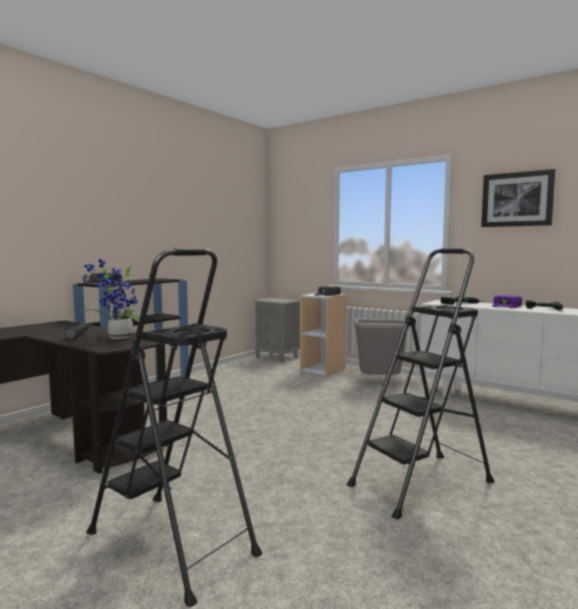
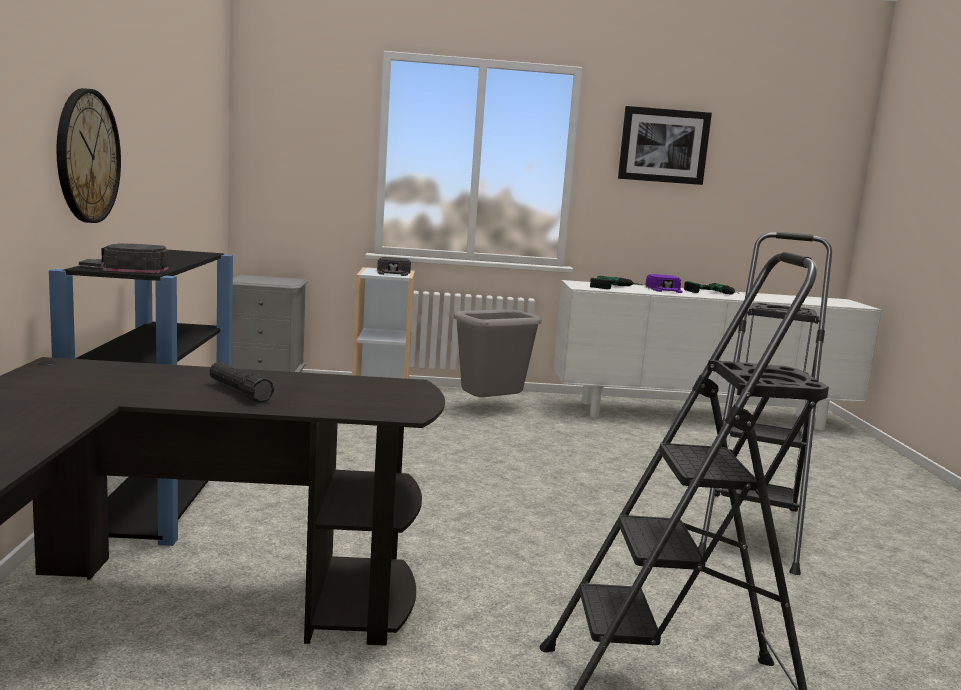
camera: 40 degrees left, 5 degrees up
potted plant [80,259,140,339] -> none
none -> wall clock [56,88,121,223]

